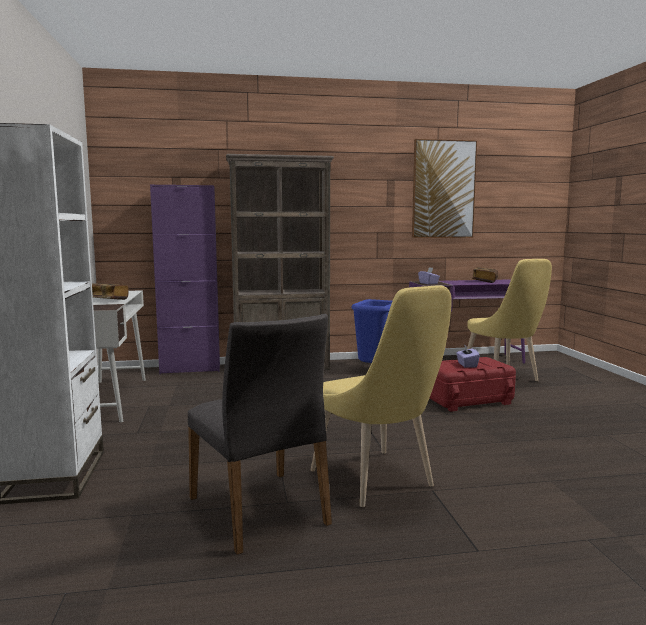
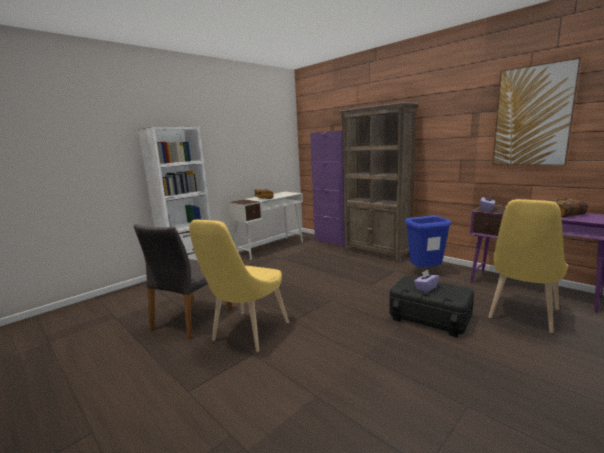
camera: 55 degrees right, 5 degrees up
red storage box [430,357,516,412] -> black storage box [389,276,474,337]

